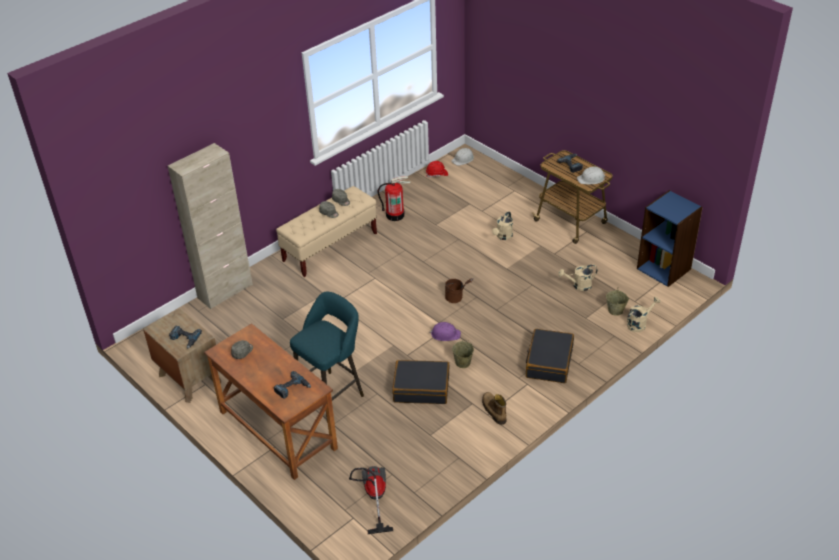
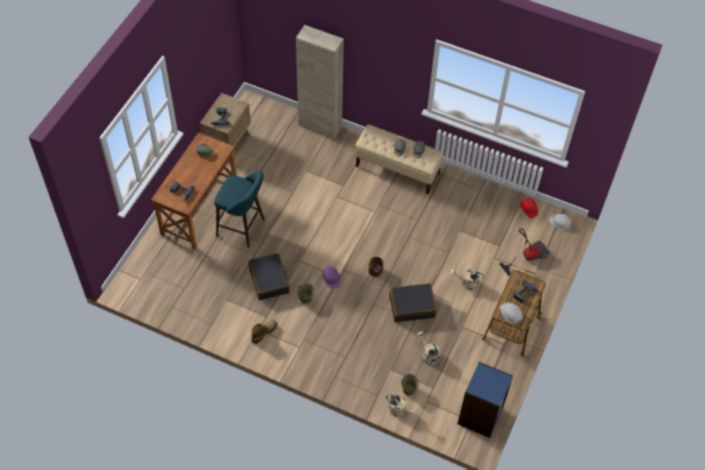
camera: 65 degrees right, 15 degrees up
vacuum cleaner [349,466,393,534] -> vacuum cleaner moved to [499,228,549,276]
fire extinguisher [378,176,410,221] -> none
black suitcase [526,329,574,383] -> black suitcase moved to [389,283,437,322]

